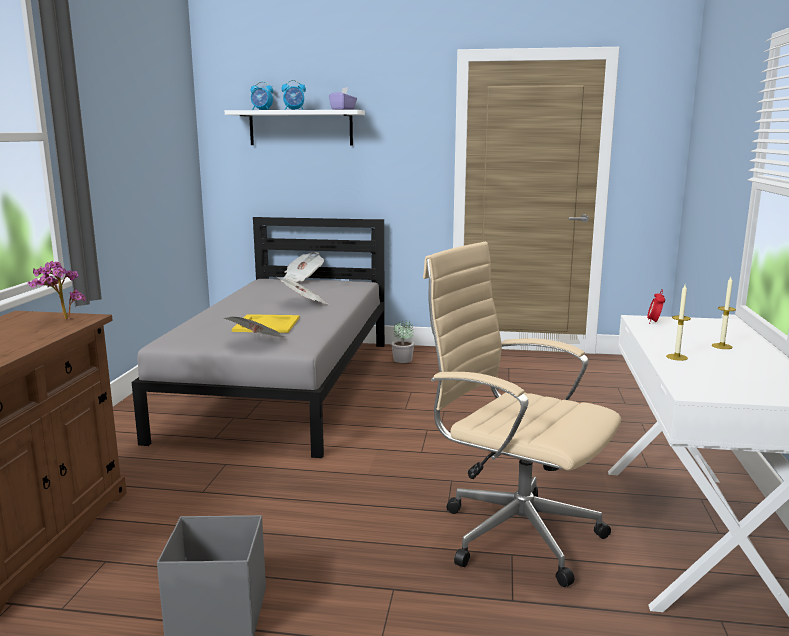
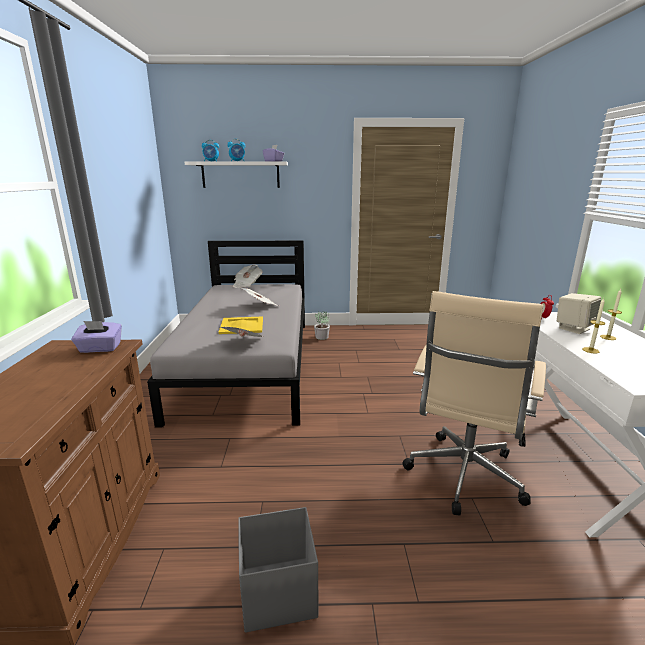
camera: 10 degrees left, 5 degrees up
potted plant [28,261,86,320] -> purple tissue box [71,321,122,353]
beige office chair [423,241,621,587] -> beige office chair turned 90 degrees counterclockwise [402,291,546,515]
none -> beige speaker [557,293,601,334]

